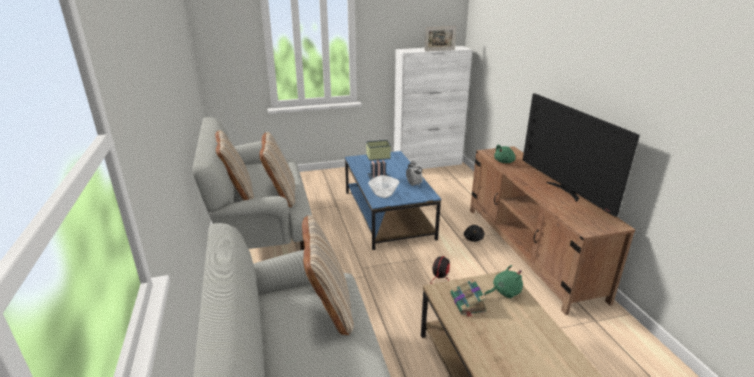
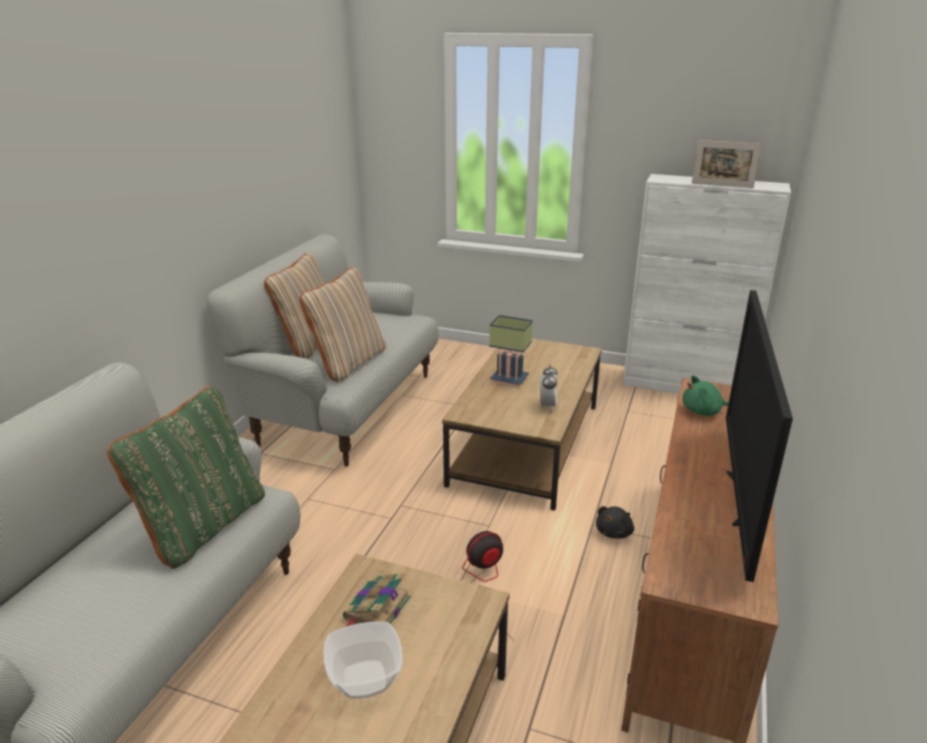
camera: 35 degrees right, 0 degrees up
beige pillow [302,215,354,335] -> green pillow [107,386,265,569]
blue coffee table [345,151,441,250] -> brown coffee table [442,339,602,511]
bowl [368,175,400,198] -> bowl moved to [323,621,403,699]
green plush toy [484,265,523,298] -> none

